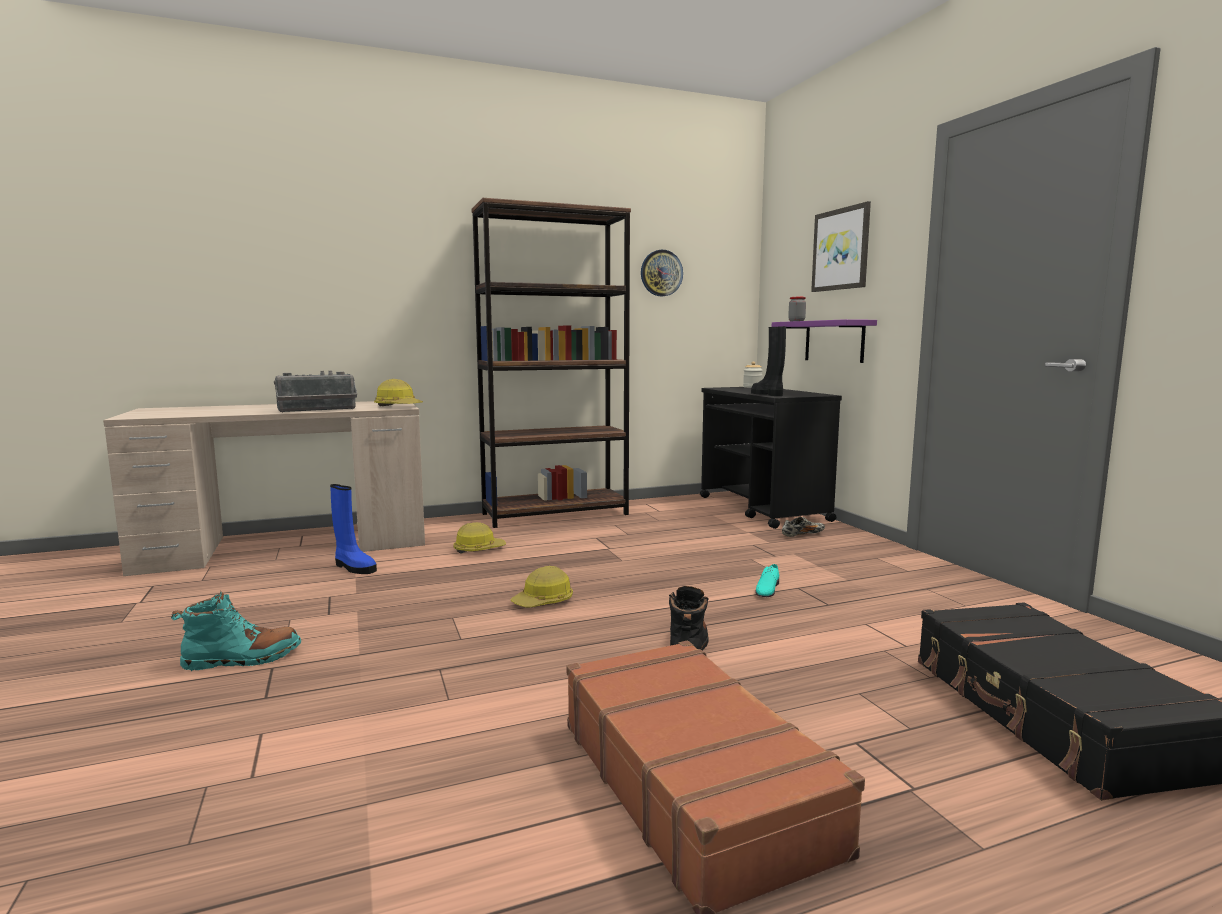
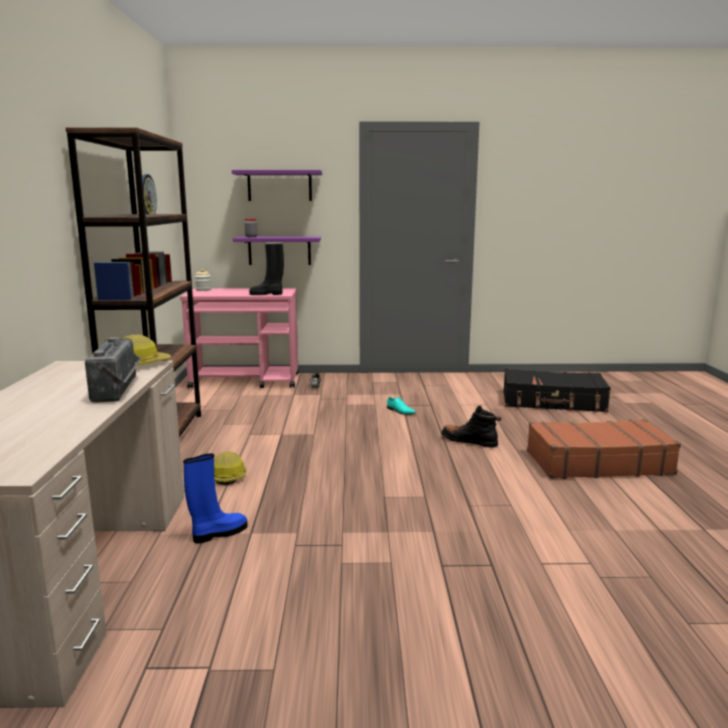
camera: 70 degrees left, 5 degrees up
turquoise boot [171,591,301,671] -> none
hard hat [510,566,573,607] -> none
black cart [700,387,842,529] -> pink cart [180,288,299,388]
picture [811,201,871,292] -> purple shelf [232,170,322,201]

